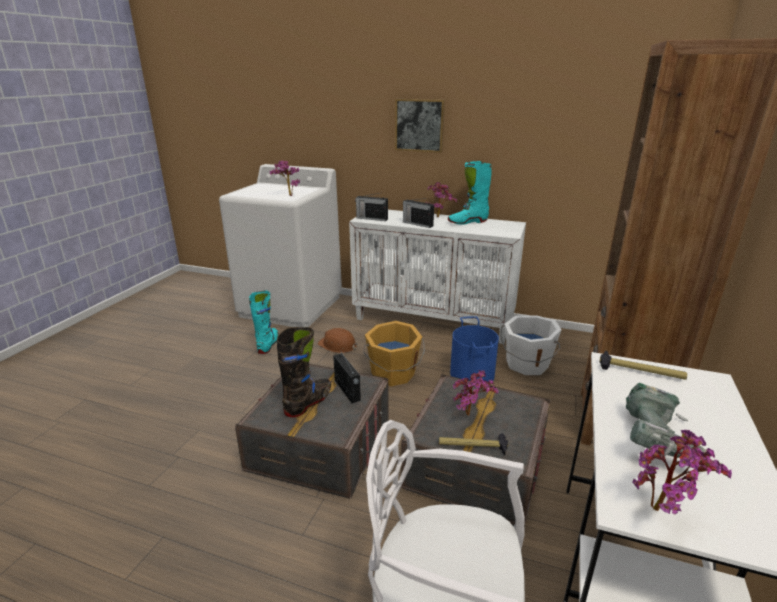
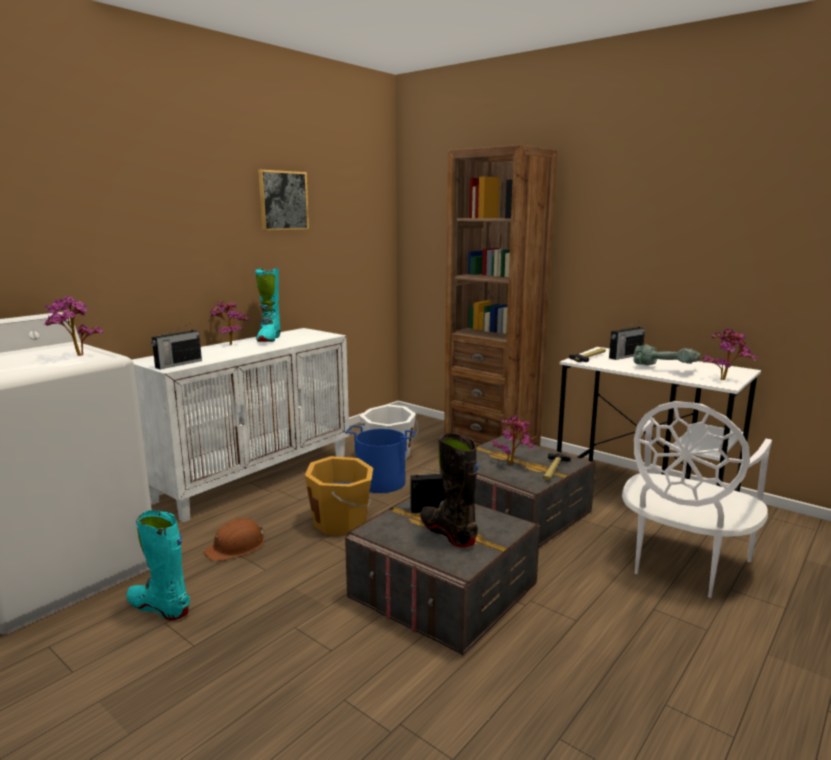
camera: 70 degrees left, 10 degrees down
picture [395,99,445,153] -> picture moved to [258,170,309,231]
radio [403,198,434,228] -> radio moved to [609,321,645,360]

